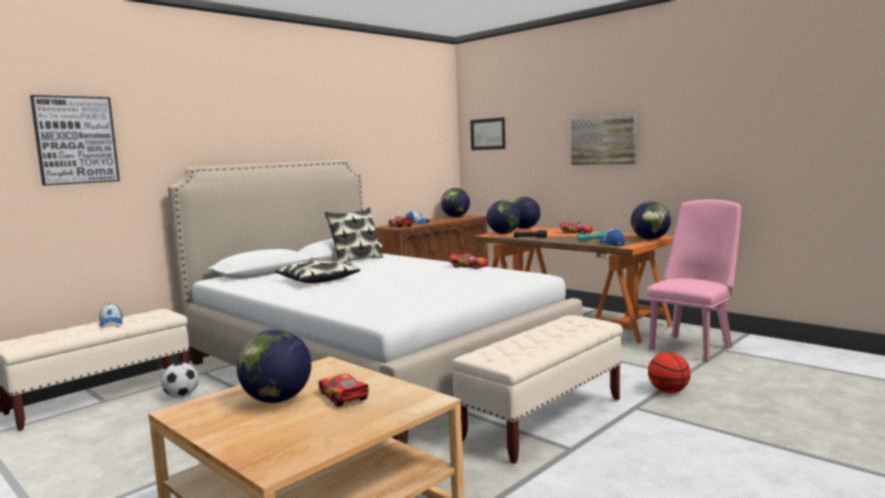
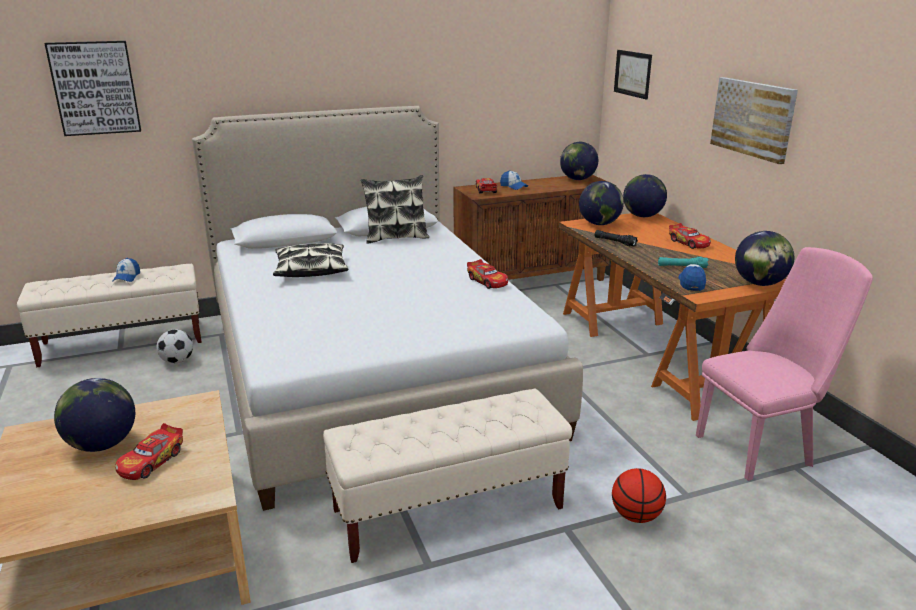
camera: 25 degrees right, 15 degrees up
toy car [319,374,369,407] -> toy car turned 150 degrees counterclockwise [115,423,183,480]

